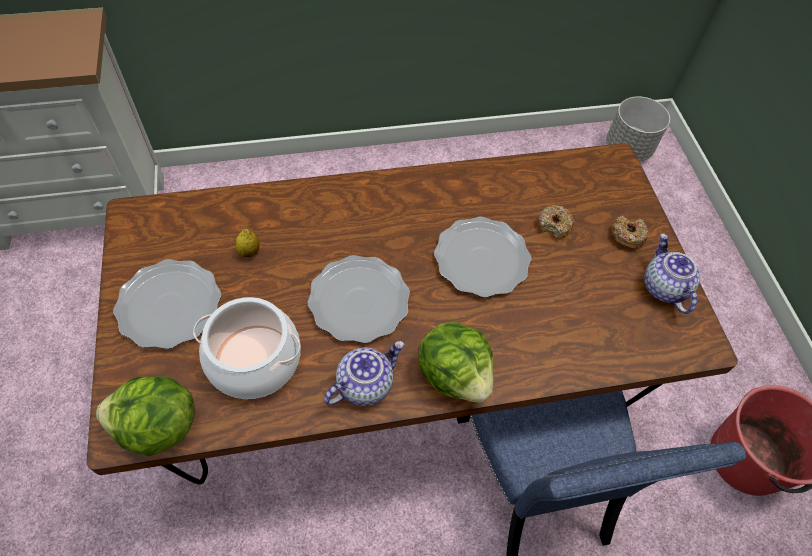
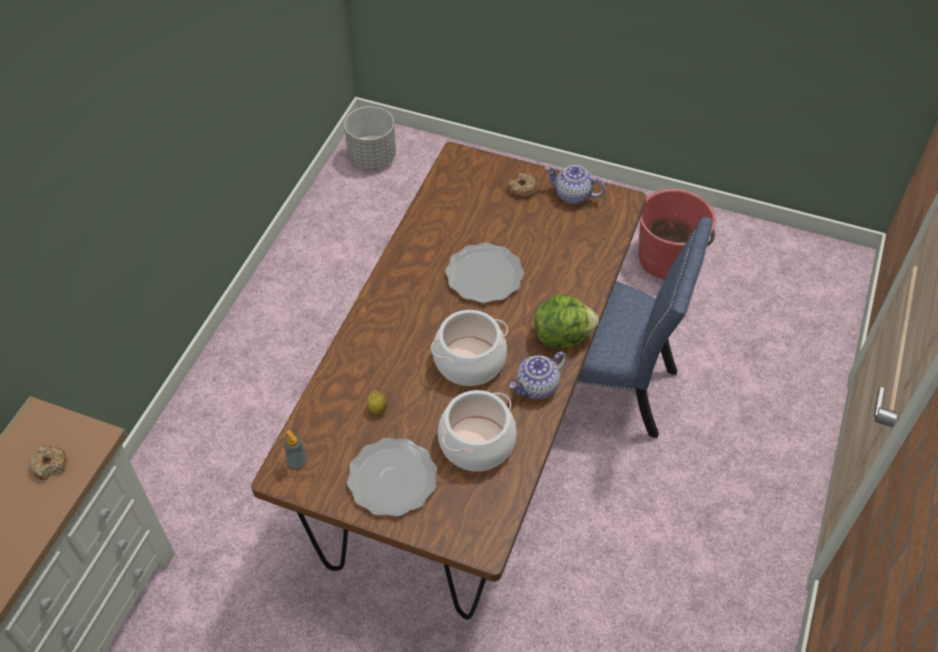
camera: 55 degrees left, 5 degrees down
lettuce [96,376,194,456] -> none
plate [307,255,410,343] -> cooking pot [431,310,508,386]
teapot [324,341,404,406] -> teapot turned 120 degrees counterclockwise [509,352,567,400]
donut [537,205,575,238] -> donut moved to [29,445,67,480]
none -> soap dispenser [284,430,307,469]

